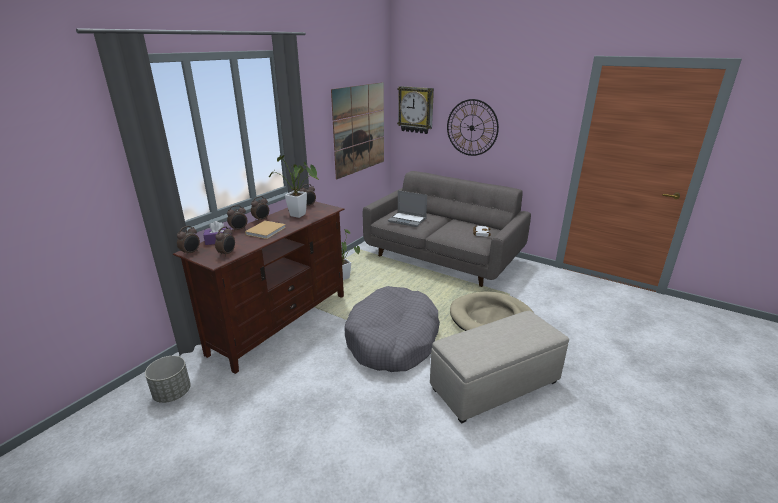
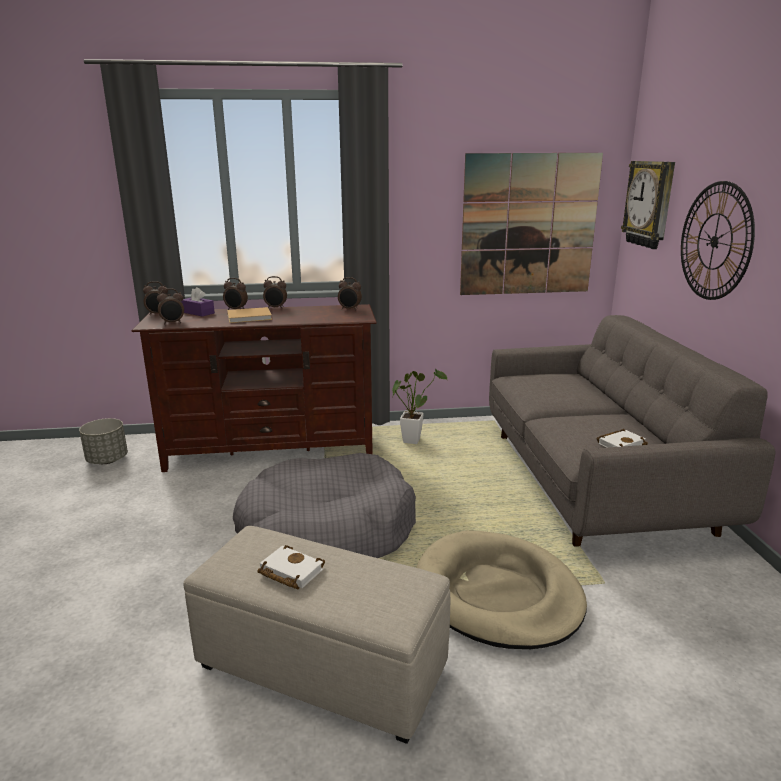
camera: 50 degrees right, 5 degrees down
potted plant [269,155,319,218] -> none
laptop [388,191,427,227] -> none
none -> white book [257,545,325,589]

